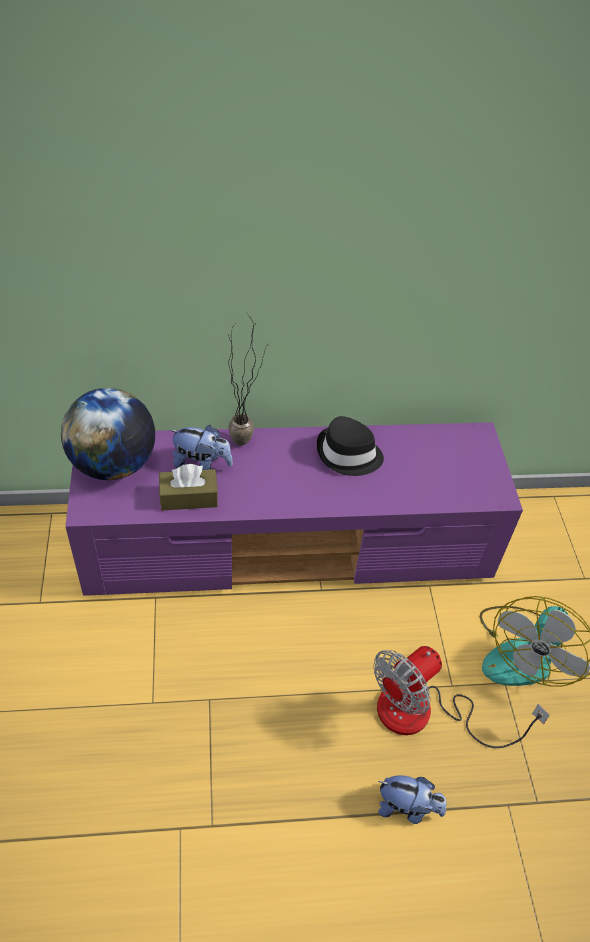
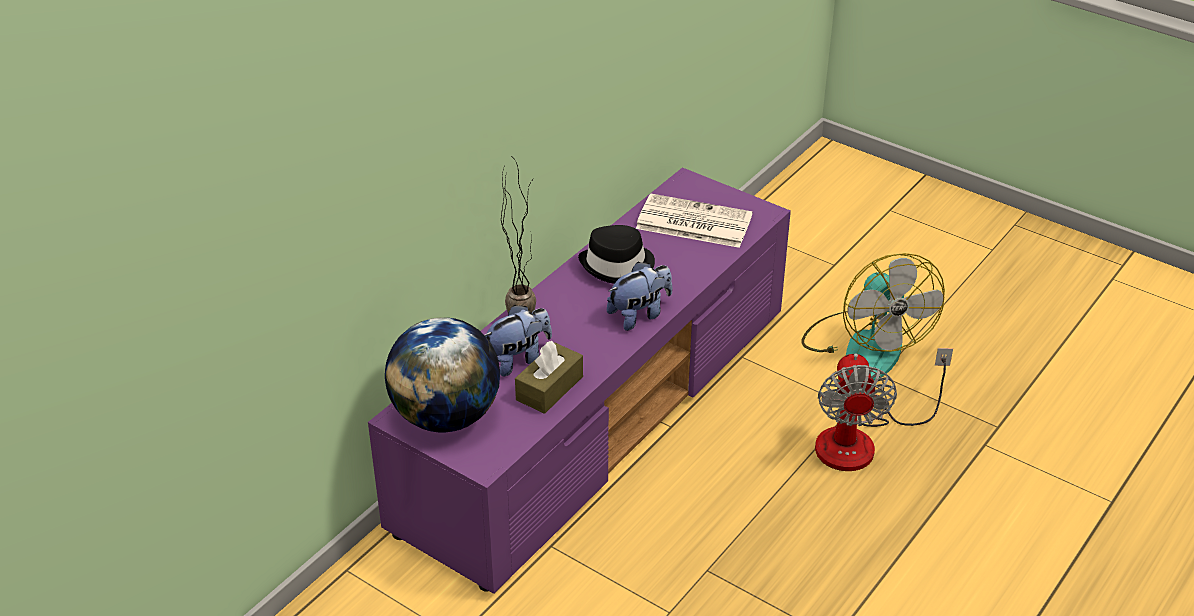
camera: 45 degrees left, 10 degrees down
plush toy [378,775,447,824] -> plush toy moved to [607,262,672,331]
none -> newspaper [636,194,753,248]

